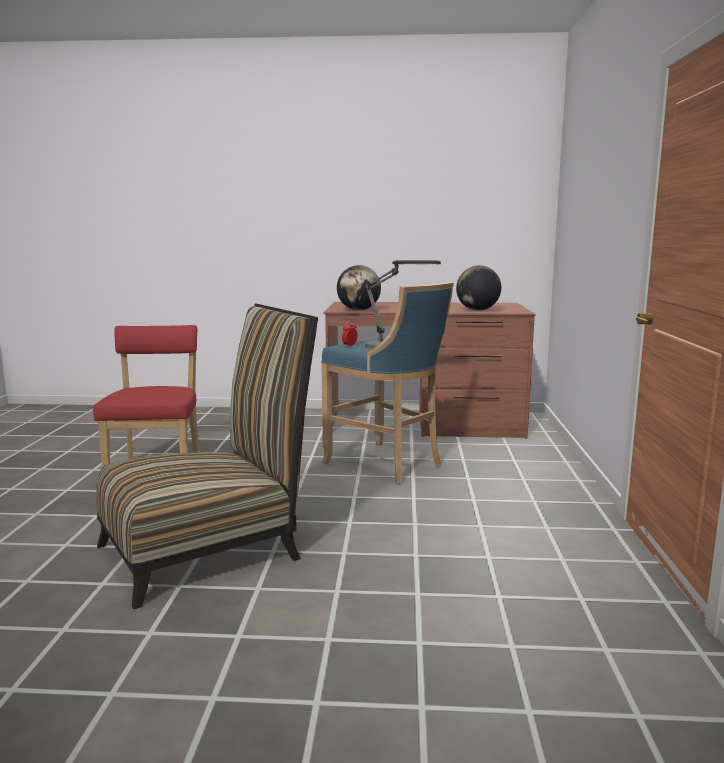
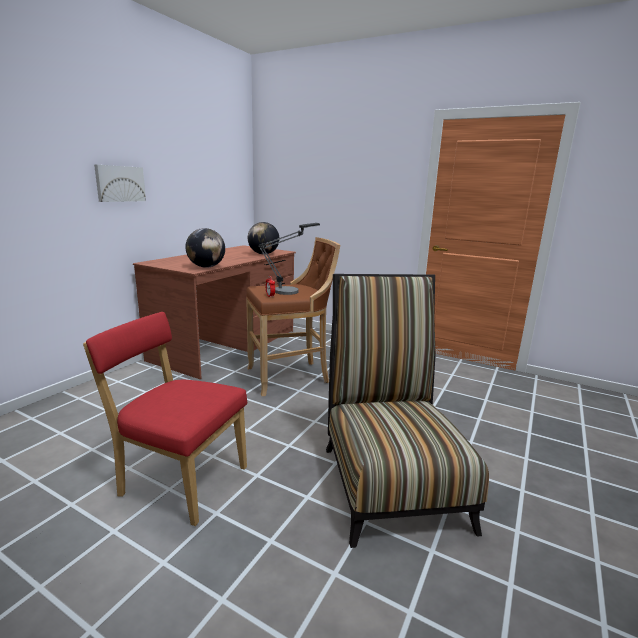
camera: 65 degrees left, 5 degrees up
blue stool [321,282,454,484] -> brown stool [246,237,340,396]
none -> picture [94,165,146,202]

